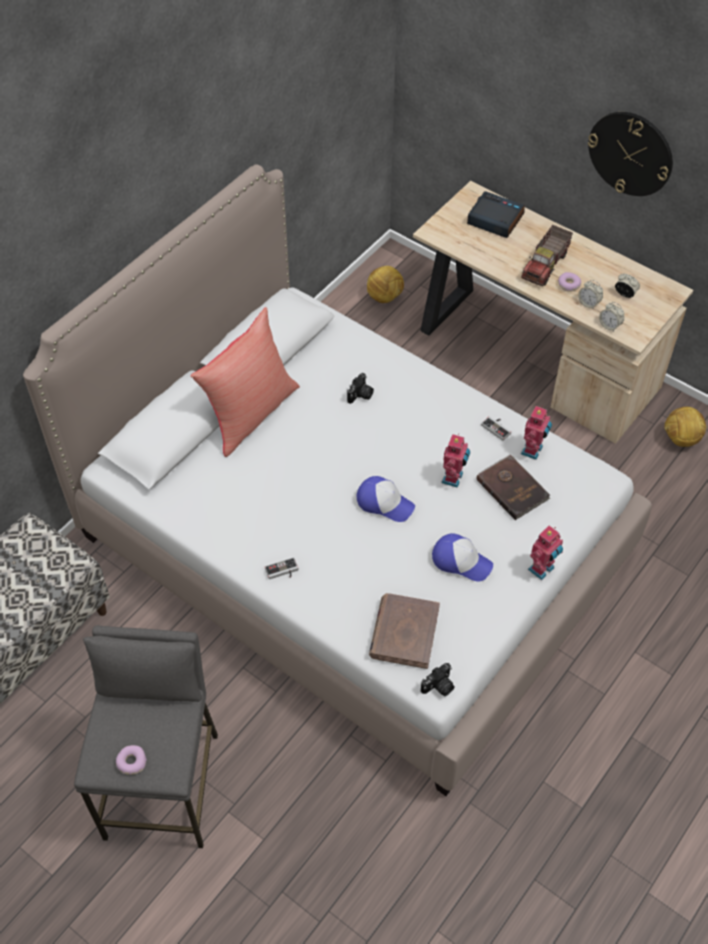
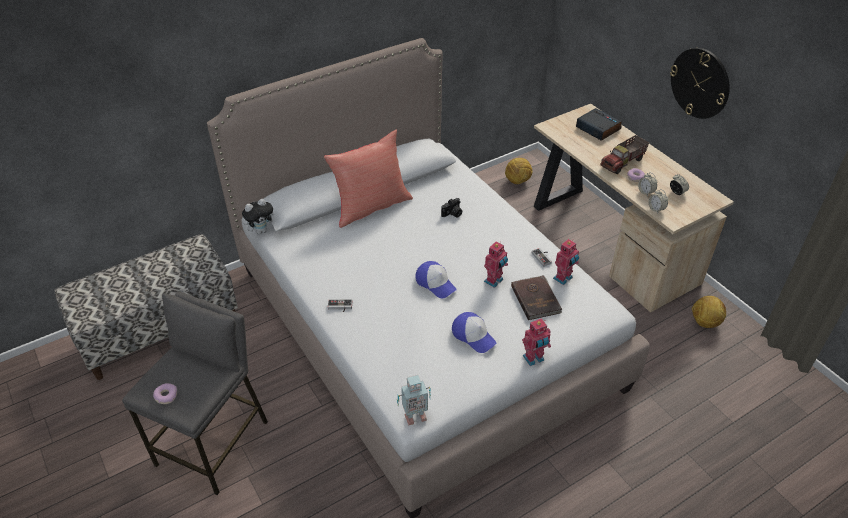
camera: 20 degrees right, 10 degrees down
brown book [369,593,440,669] -> none
camera [421,663,455,696] -> toy robot [397,375,431,425]
none -> plush toy [242,199,274,234]

